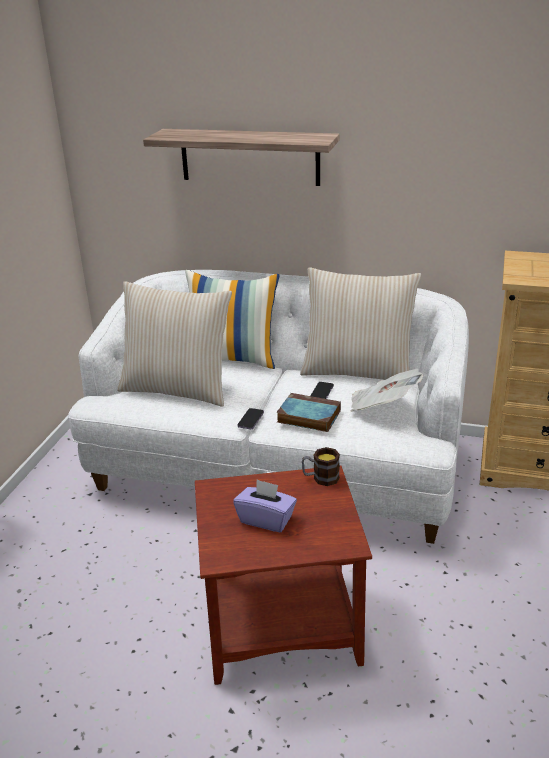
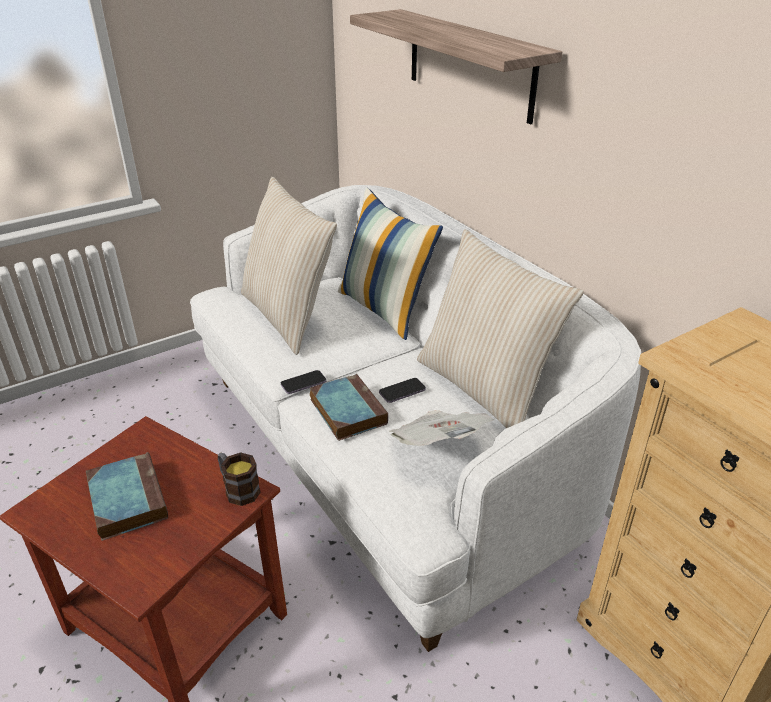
camera: 40 degrees right, 5 degrees up
purple tissue box [233,479,297,532] -> book [86,452,168,541]

